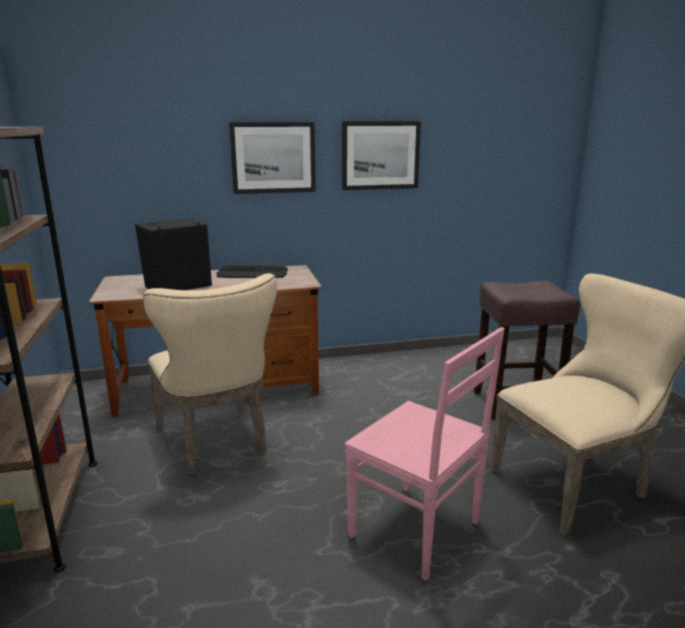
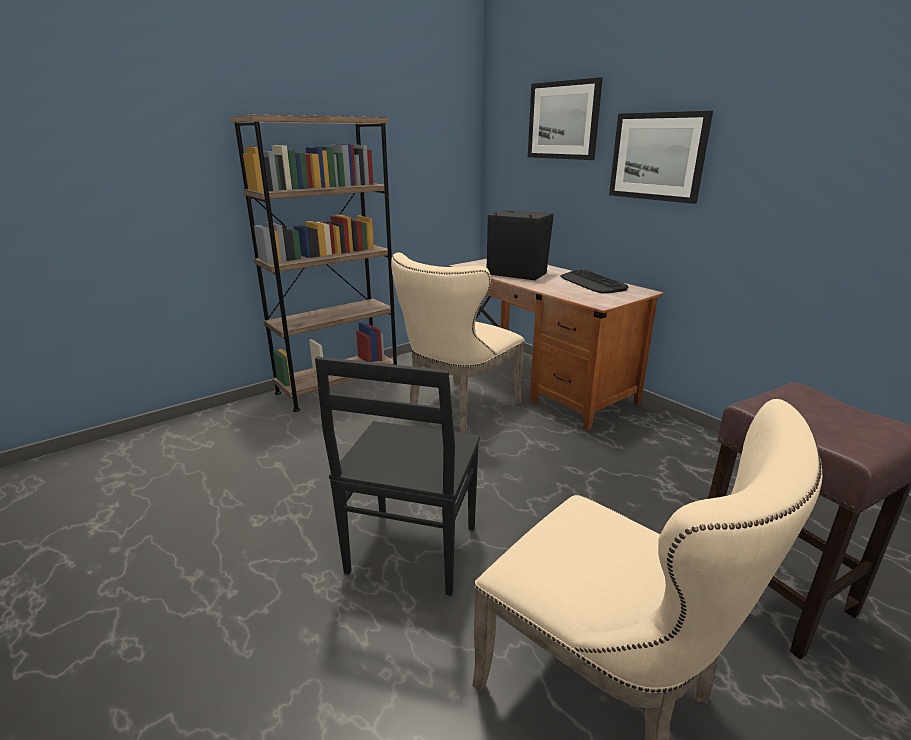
camera: 65 degrees right, 5 degrees up
picture [342,121,421,190] -> picture moved to [528,77,603,160]
pink chair [345,327,505,581] -> black chair [315,356,480,596]

